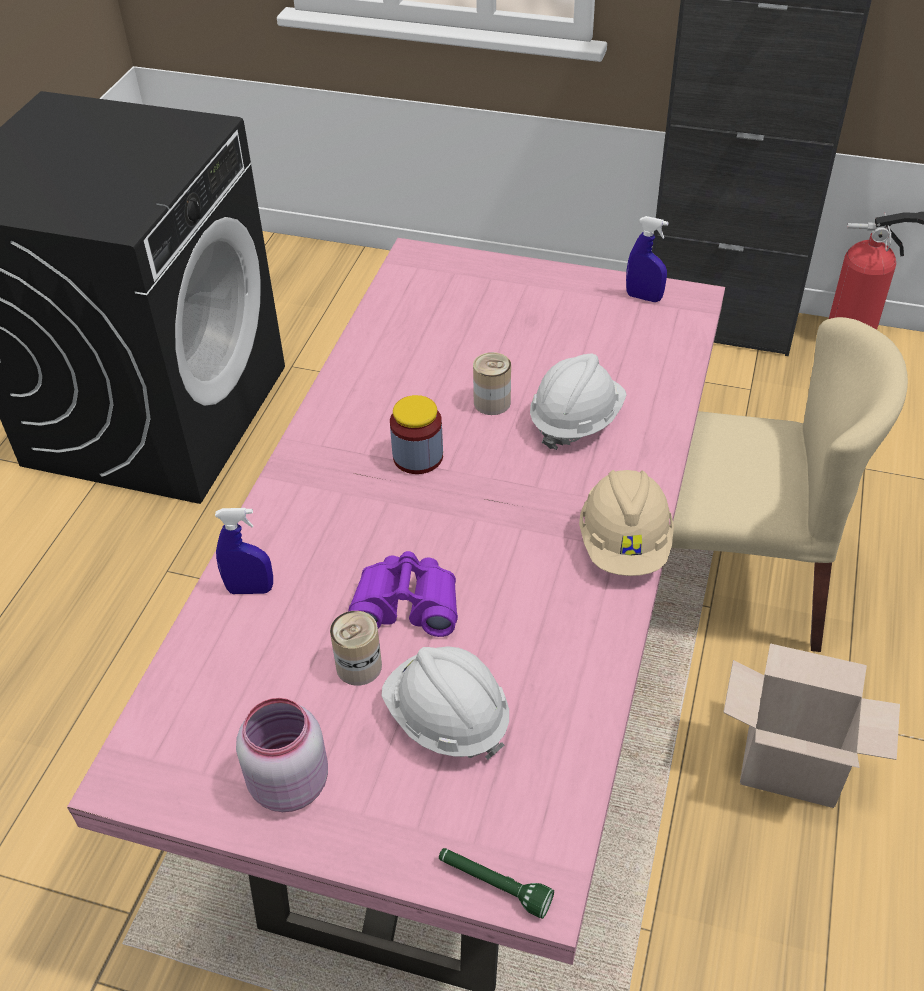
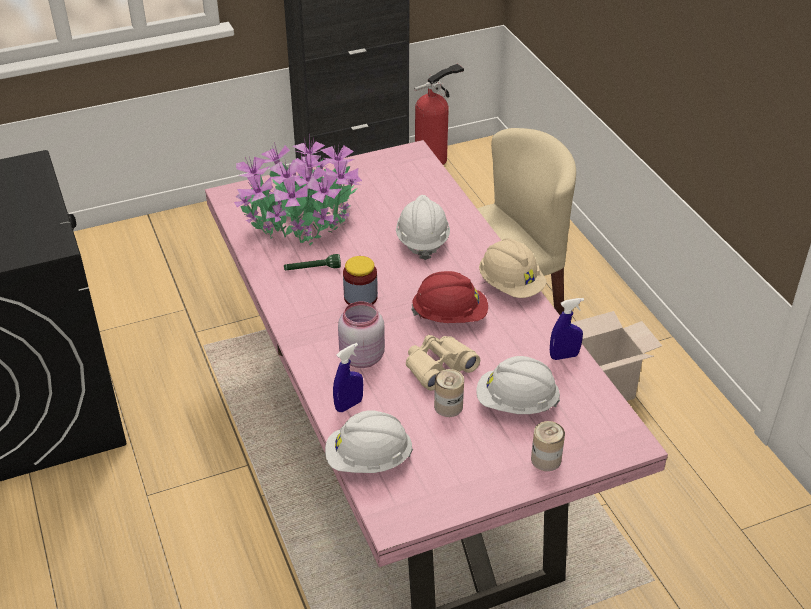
camera: 40 degrees left, 5 degrees down
pink jar [236,698,328,812] -> pink jar moved to [338,301,385,368]
purple binoculars [348,551,458,637] -> beige binoculars [406,335,480,391]
green flashlight [439,848,554,919] -> green flashlight moved to [284,254,341,271]
can [473,352,511,415] -> can moved to [531,421,565,471]
blue spray bottle [626,216,669,302] -> blue spray bottle moved to [550,298,584,360]
none -> potted plant [234,137,362,245]
none -> white hard hat [325,410,413,473]
none -> red hard hat [411,271,488,323]

